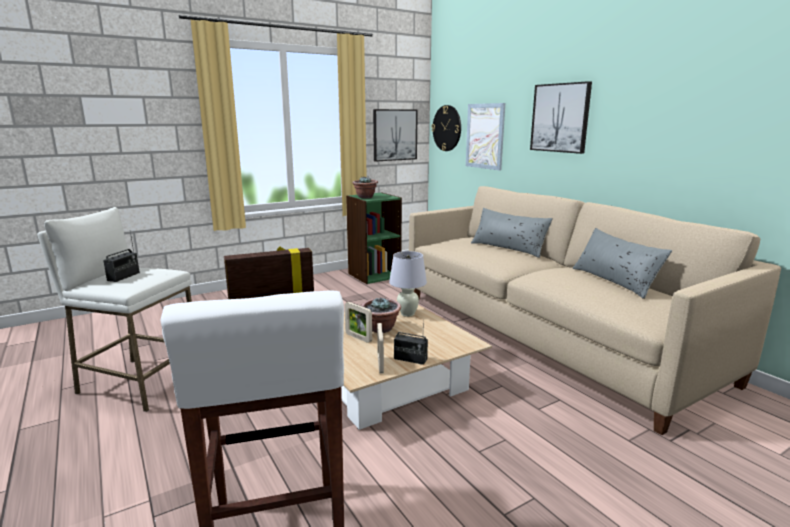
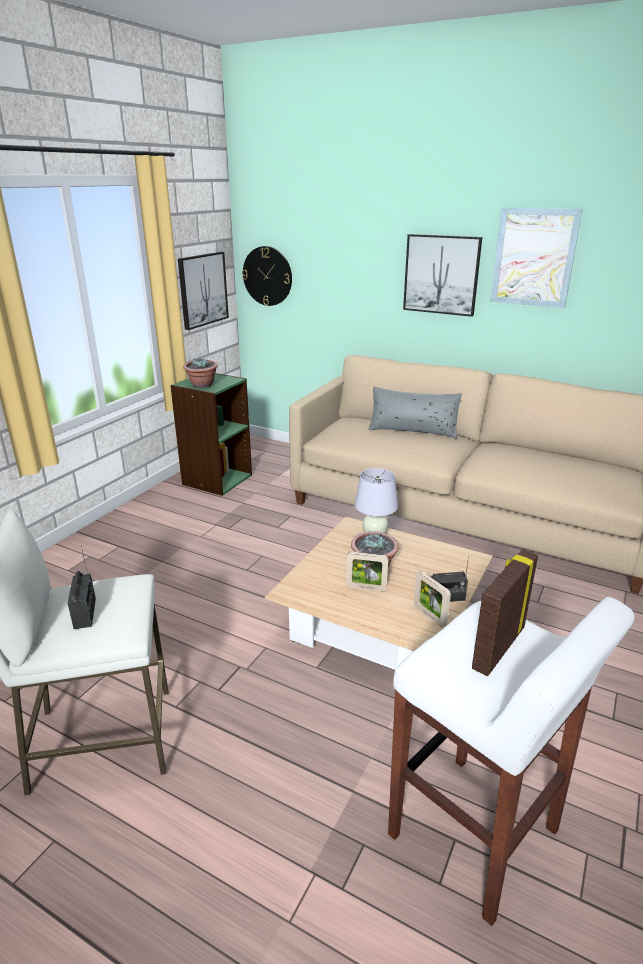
camera: 30 degrees left, 10 degrees up
picture [466,103,505,171] -> picture moved to [490,207,583,308]
grey pillow [572,228,672,299] -> none

